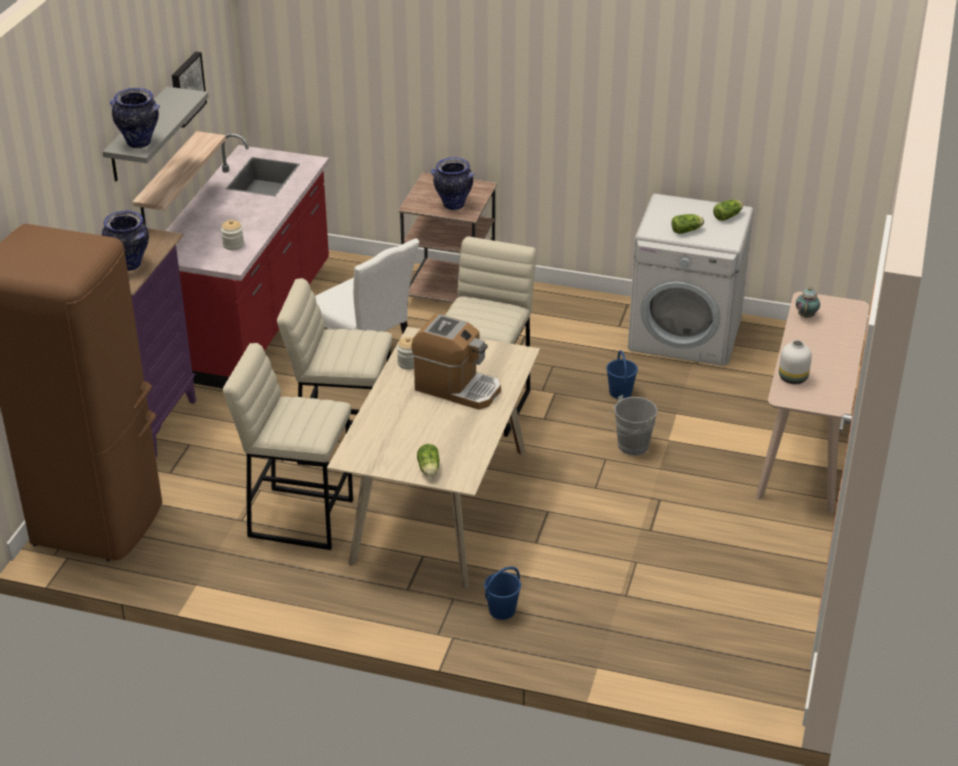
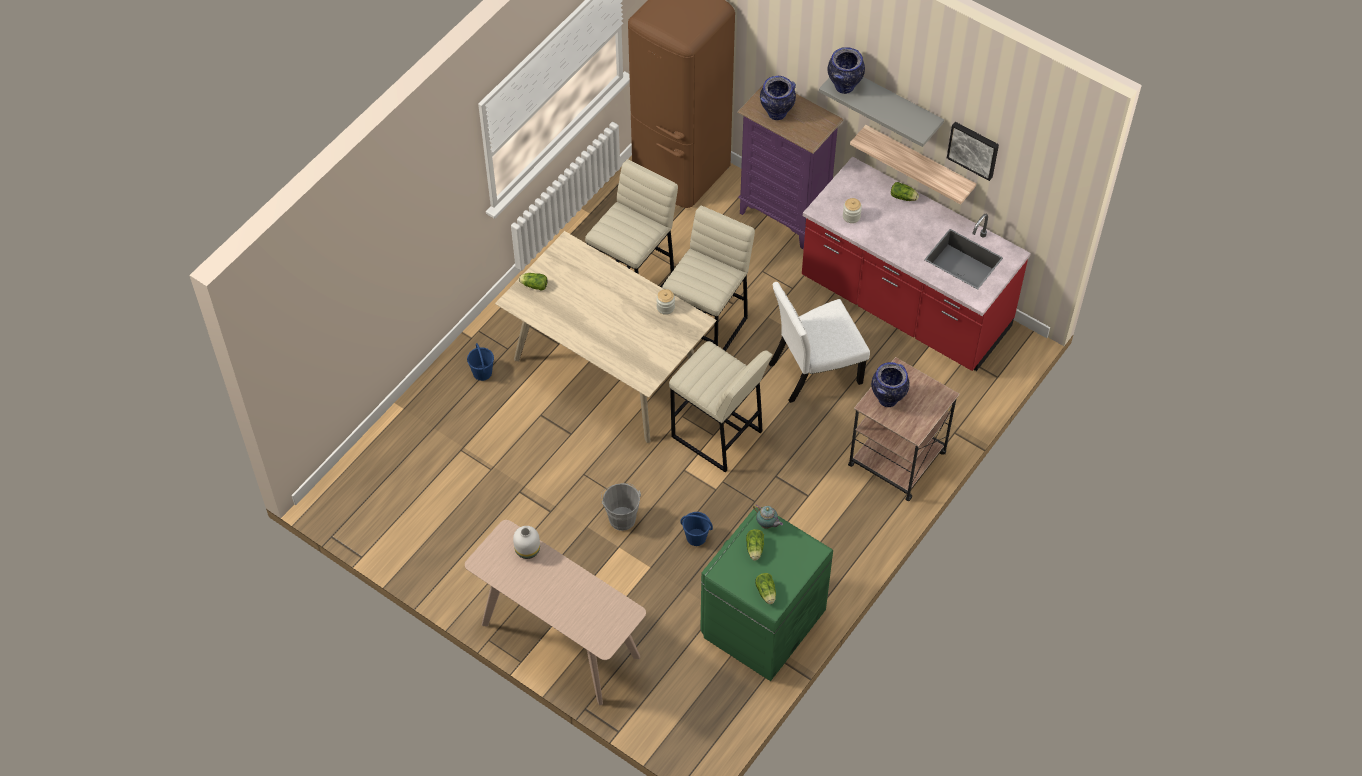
camera: 110 degrees right, 20 degrees up
coffee machine [411,314,501,410] -> none
white washing machine [628,194,754,366] -> green washing machine [700,507,833,681]
teapot [796,287,820,318] -> teapot moved to [753,504,783,529]
none -> lettuce [891,182,919,201]

